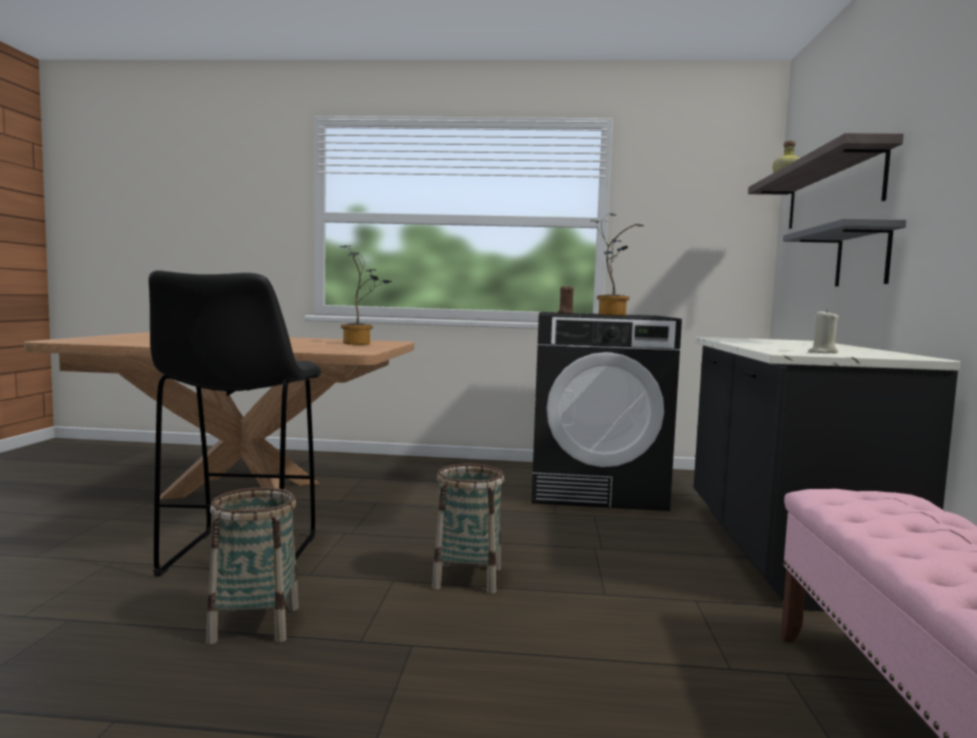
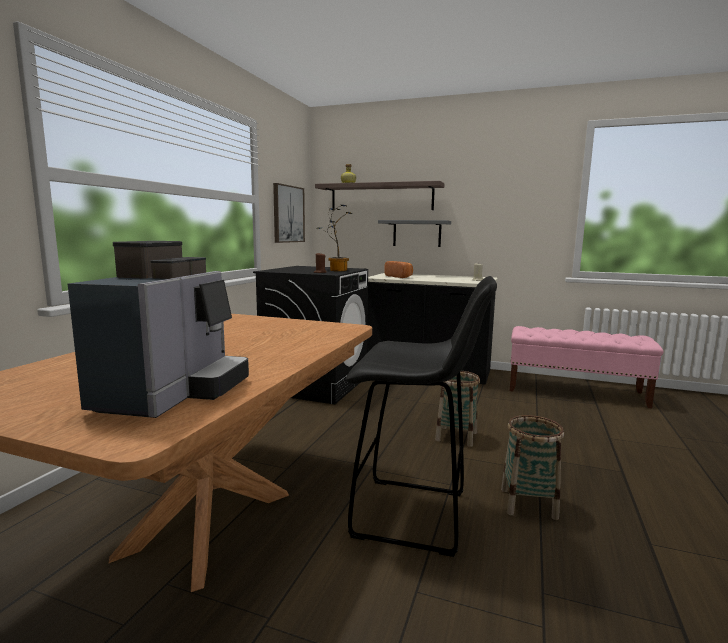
camera: 75 degrees left, 5 degrees up
potted plant [339,245,392,345] -> none
none -> coffee machine [68,241,249,418]
none -> picture [273,183,305,243]
none -> bread [384,261,413,278]

